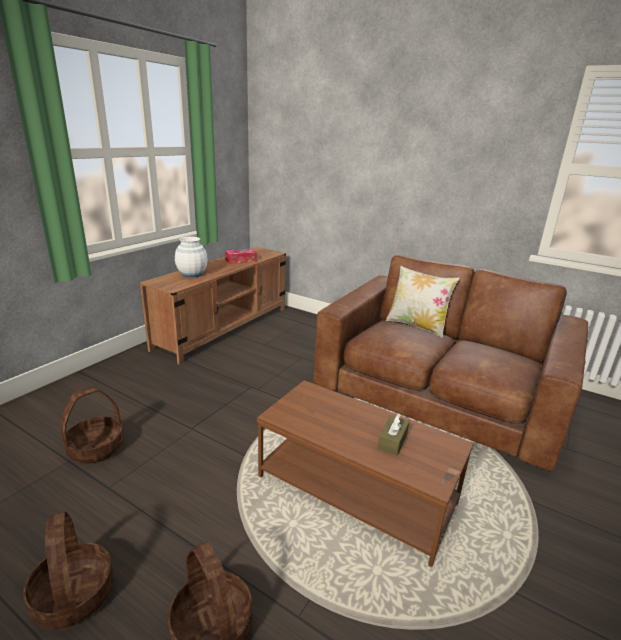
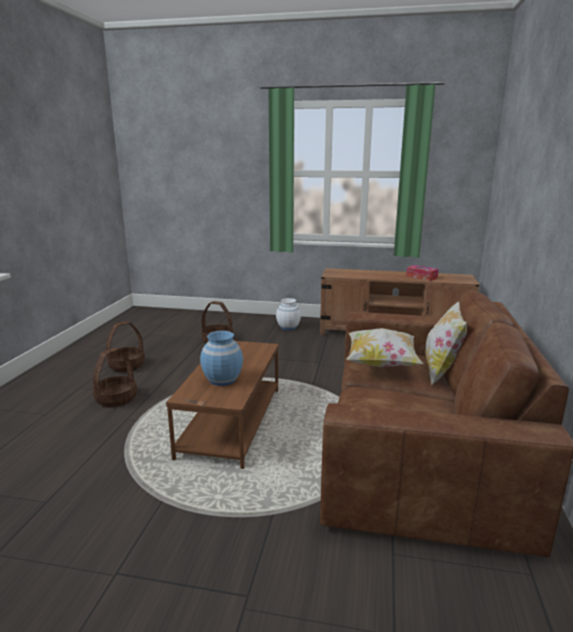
camera: 70 degrees right, 5 degrees down
white vase [175,237,207,278] -> white vase moved to [276,298,301,330]
brown tissue box [378,414,409,456] -> blue vase [200,331,243,386]
none -> pillow [346,328,424,367]

